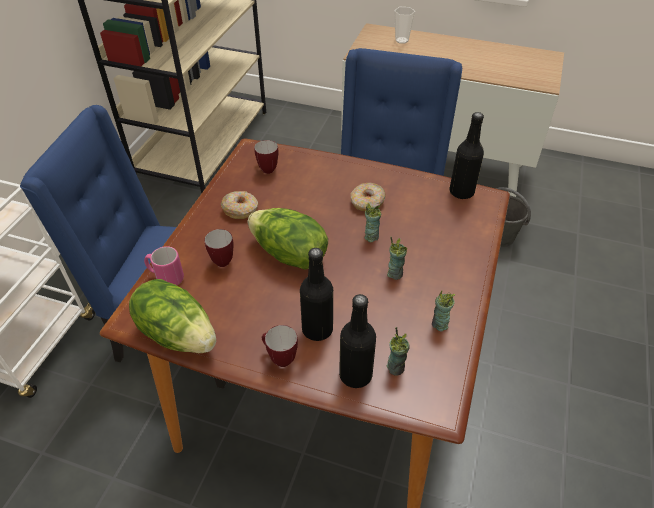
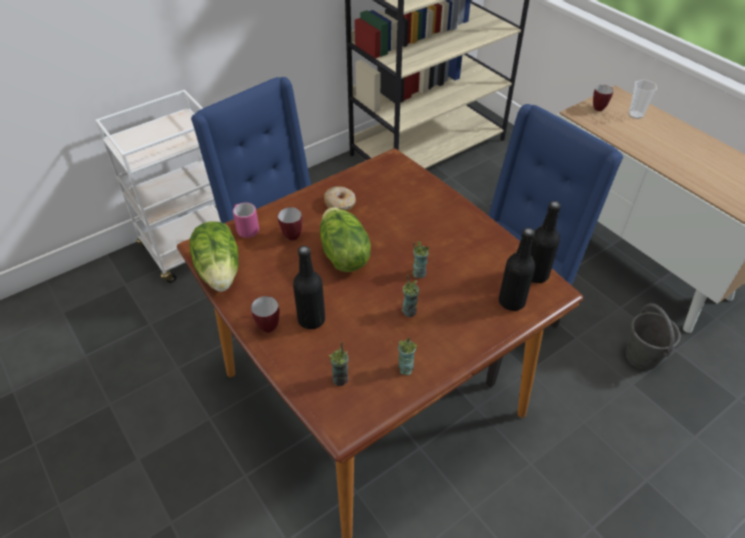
camera: 35 degrees right, 0 degrees up
mug [254,140,278,174] -> mug moved to [593,85,614,111]
black bottle [339,294,376,388] -> black bottle moved to [499,228,535,311]
donut [350,183,386,211] -> none

